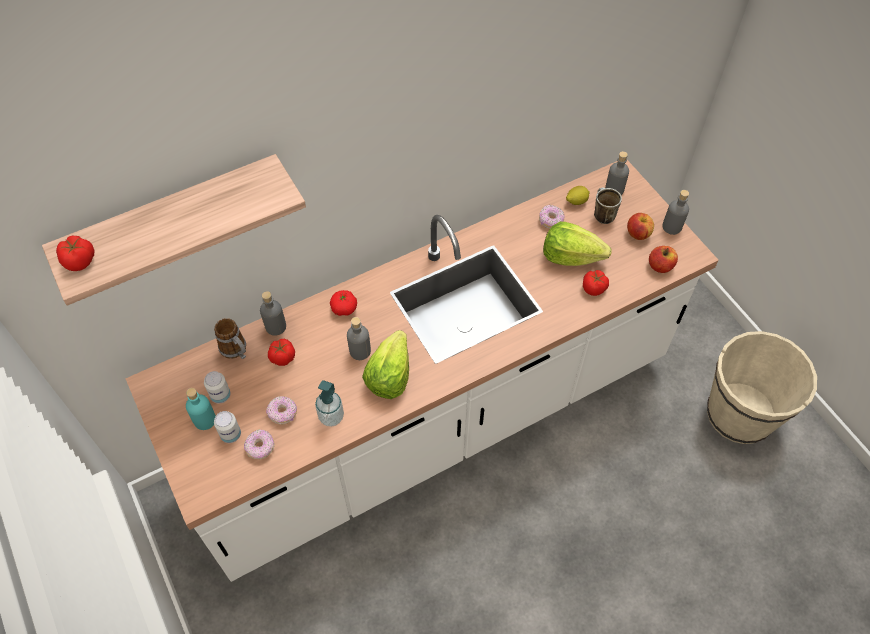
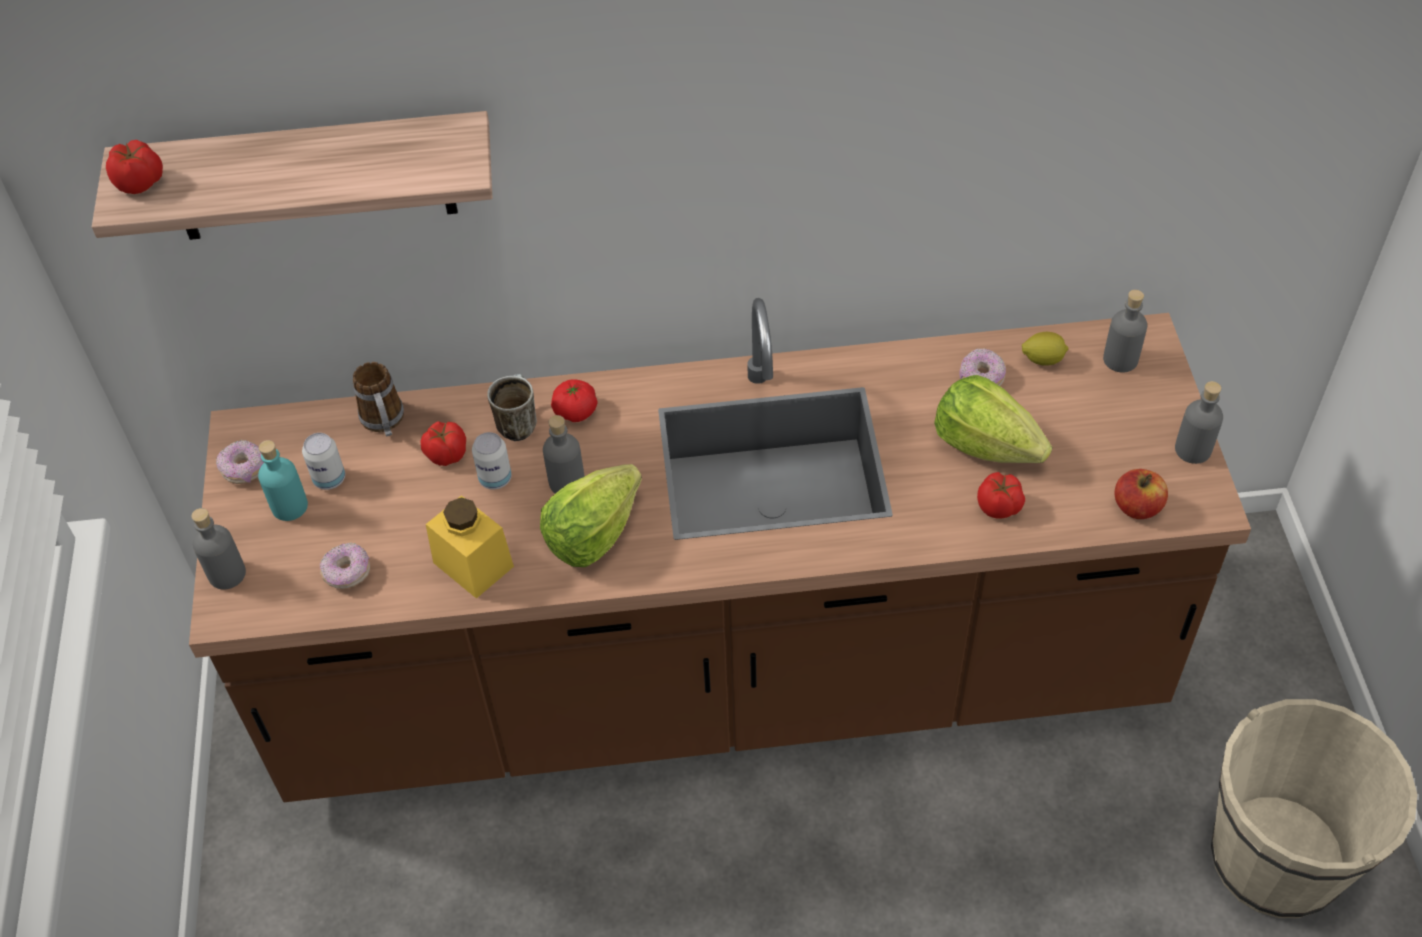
camera: 25 degrees right, 5 degrees down
white counter [125,160,719,582] -> brown counter [189,298,1251,802]
can [214,411,241,443] -> can moved to [472,432,512,490]
grey bottle [260,291,286,336] -> grey bottle moved to [191,508,246,590]
donut [266,396,297,425] -> donut moved to [216,440,264,484]
soap dispenser [315,380,344,427] -> yellow jar [426,495,514,599]
mug [594,187,622,224] -> mug moved to [487,374,537,441]
apple [627,213,654,240] -> none

